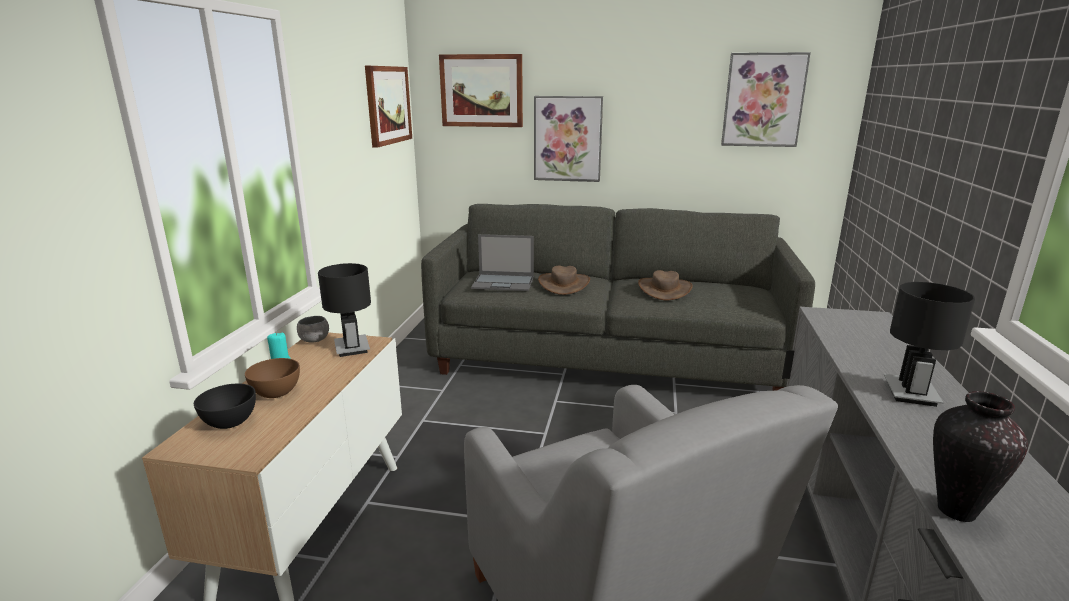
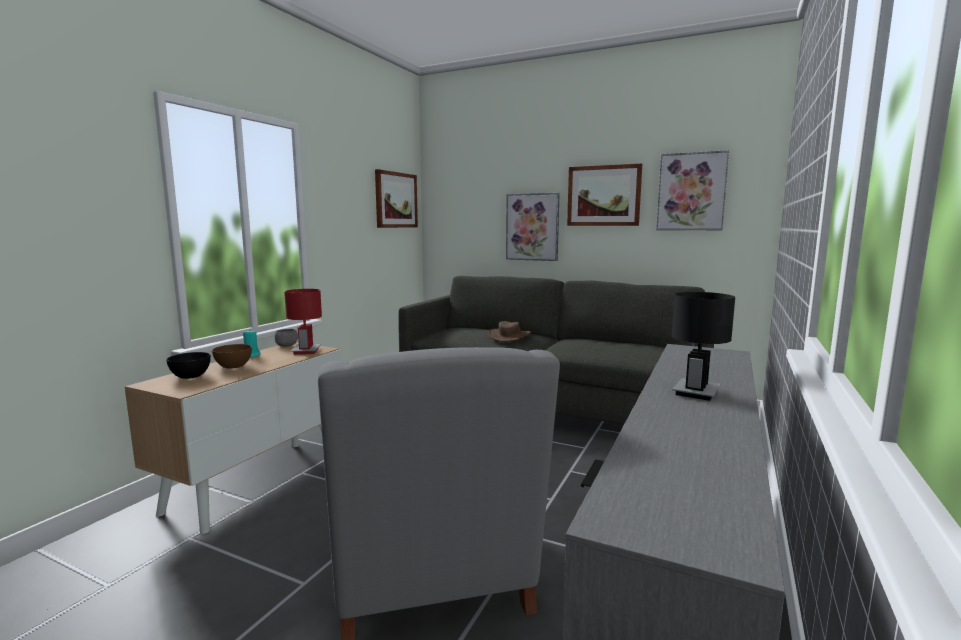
camera: 15 degrees right, 10 degrees down
black table lamp [318,263,371,357] -> red table lamp [284,289,322,354]
picture [439,54,523,127] -> picture moved to [567,164,642,226]
laptop [471,234,534,291] -> none
brown hat [638,270,693,300] -> none
vase [933,391,1028,522] -> none

